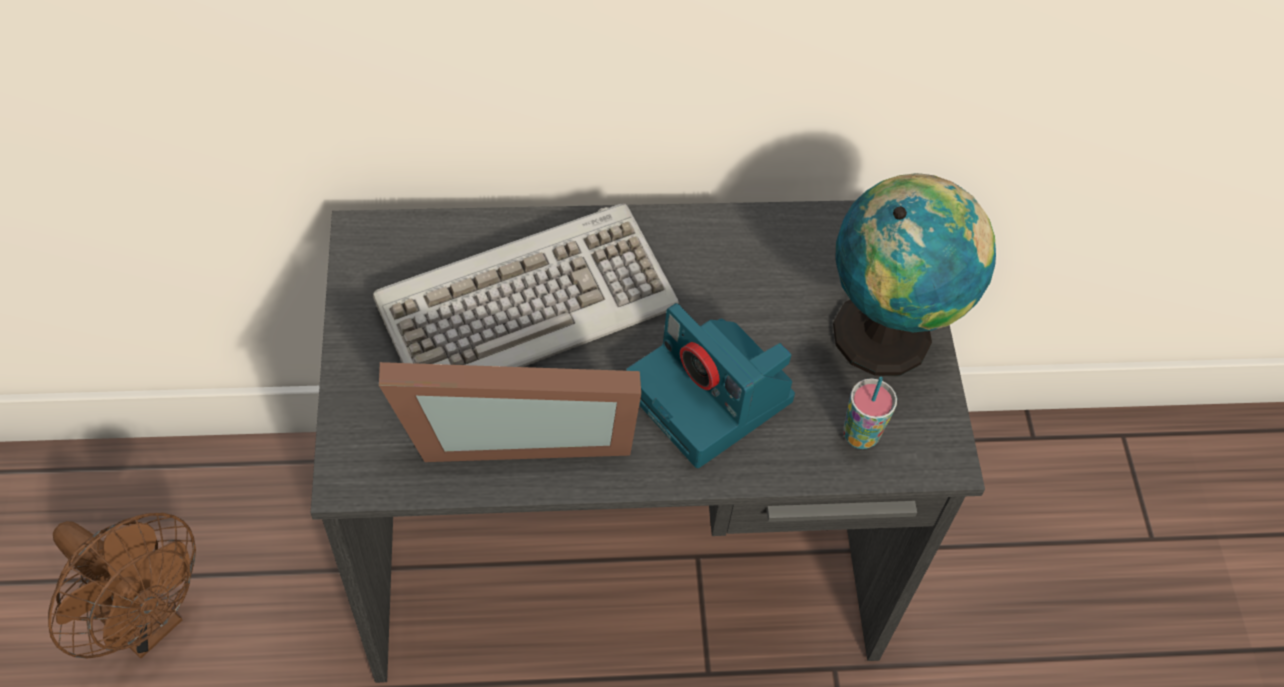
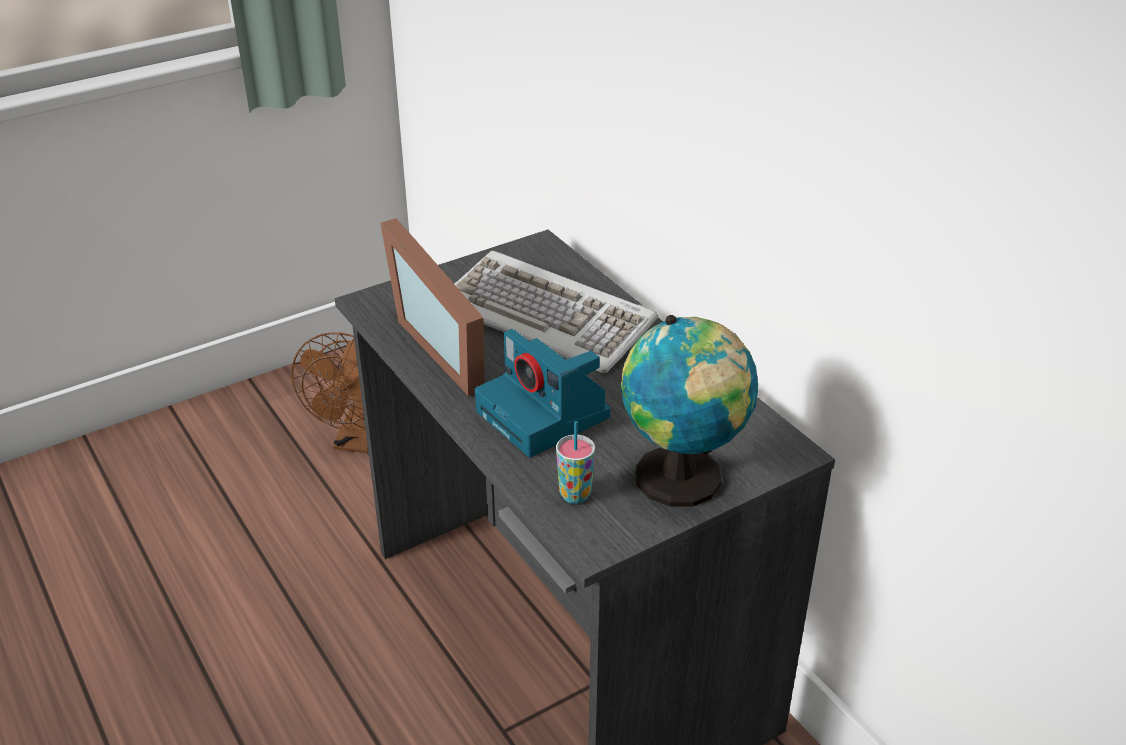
camera: 65 degrees right, 20 degrees down
camera [626,303,795,468] -> camera turned 60 degrees counterclockwise [475,329,611,457]

